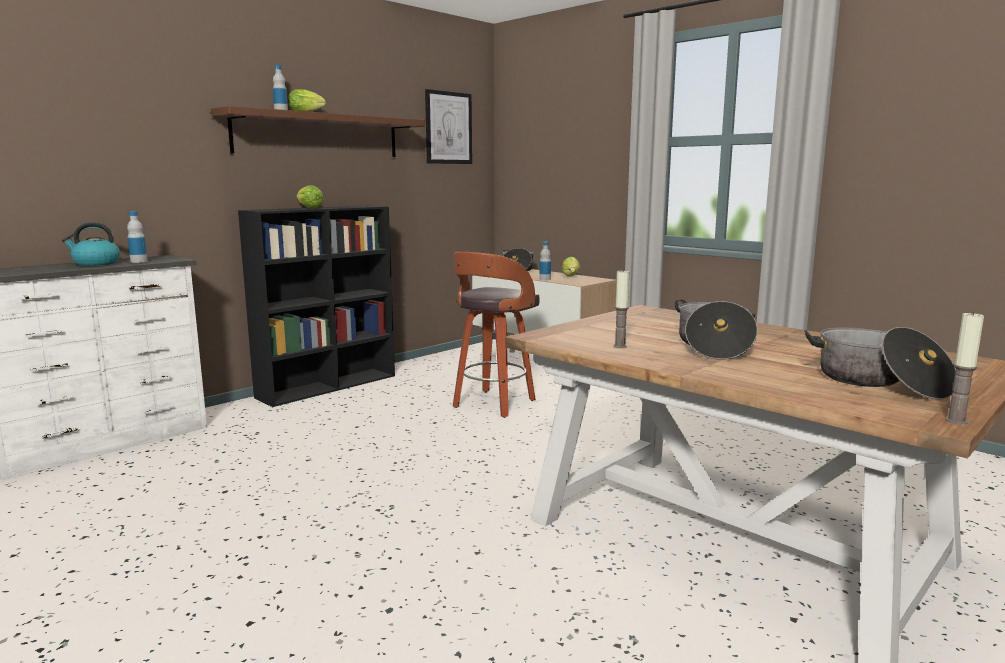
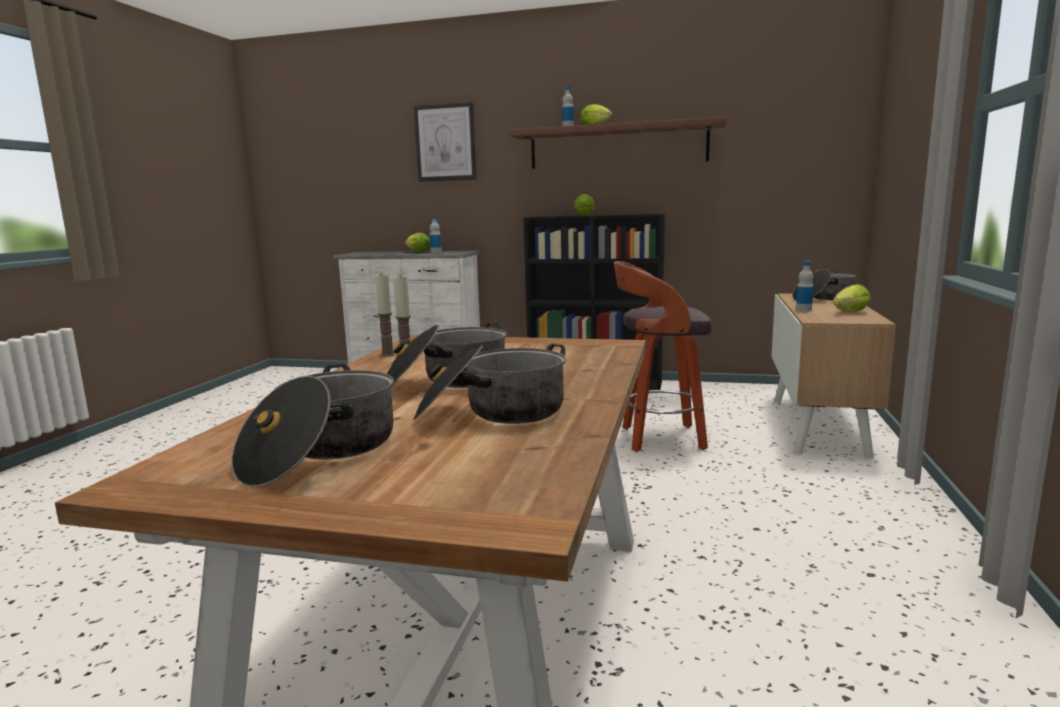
camera: 60 degrees right, 0 degrees up
kettle [62,222,120,266] -> lettuce [405,233,430,252]
picture [425,89,472,164] -> picture moved to [414,102,477,182]
candle [945,311,984,424] -> candle moved to [375,273,395,357]
none -> cooking pot [413,344,566,424]

